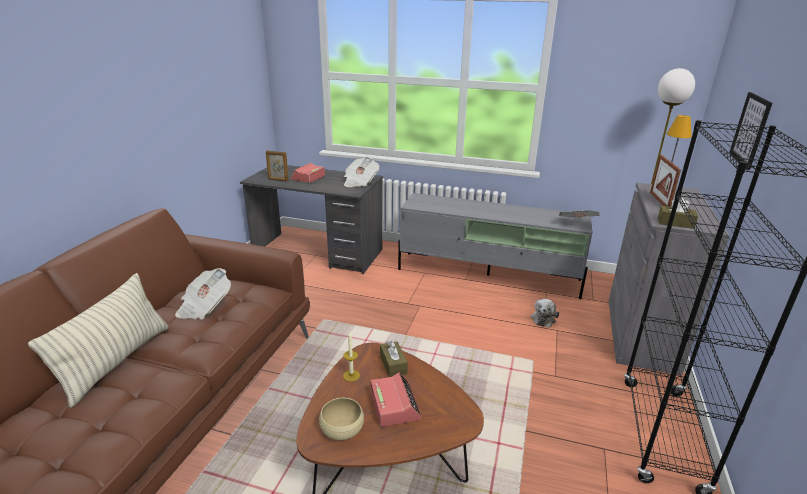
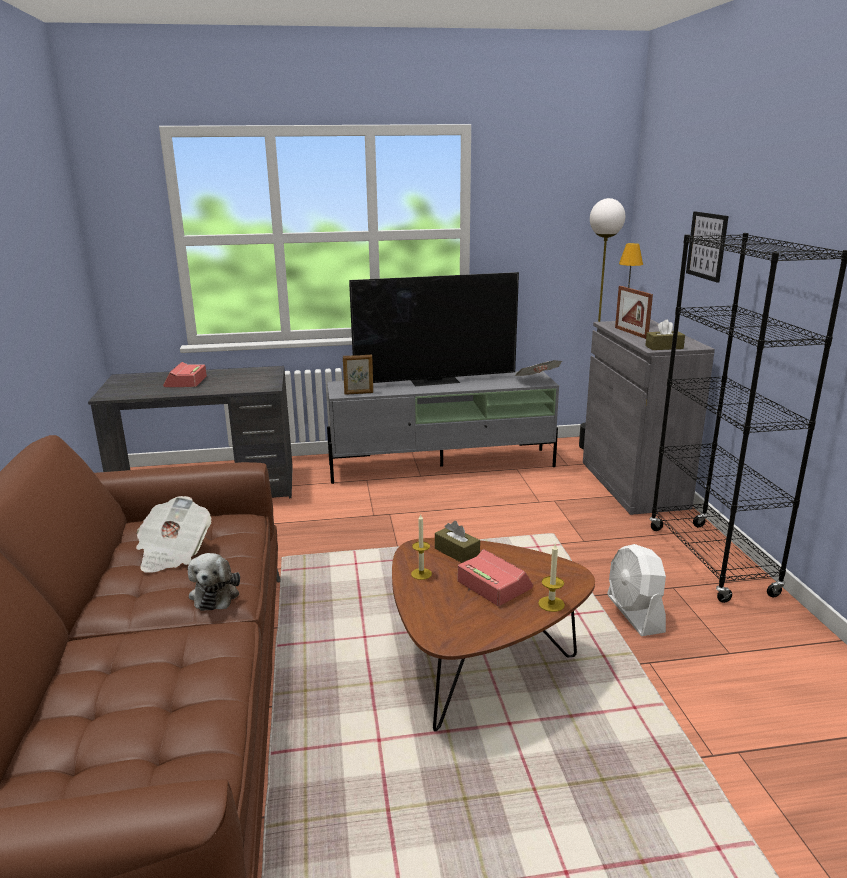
camera: 25 degrees left, 5 degrees down
pillow [28,273,169,408] -> none
picture frame [266,150,289,182] -> picture frame moved to [343,355,373,395]
beige bowl [319,398,364,440] -> none
newspaper [344,157,379,187] -> none
plush toy [531,299,559,328] -> plush toy moved to [188,553,240,611]
none -> television [349,272,519,386]
none -> candle [538,543,565,612]
none -> white fan [607,544,666,636]

